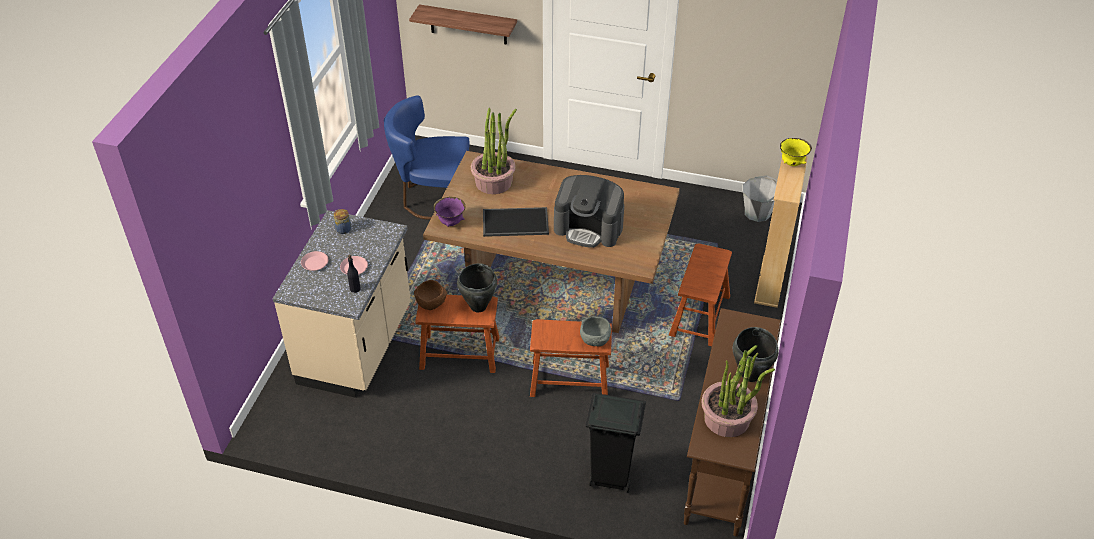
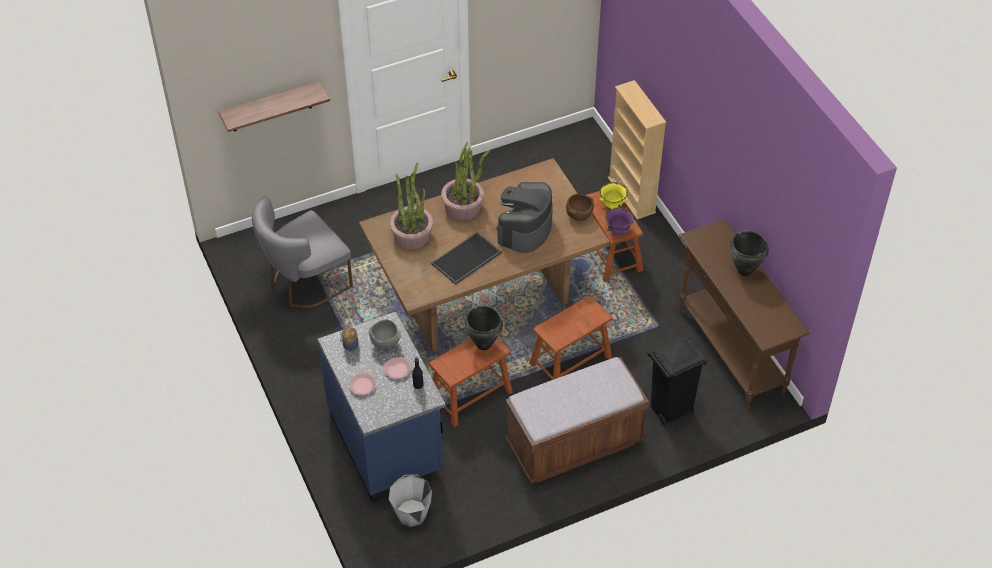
camera: 40 degrees left, 5 degrees up
beige counter [273,210,411,398] -> blue counter [318,312,446,503]
blue chair [384,95,470,220] -> grey chair [252,196,353,308]
brown bowl [414,280,447,310] -> brown bowl moved to [566,194,594,221]
purple bowl [433,197,466,227] -> purple bowl moved to [605,208,634,235]
coffee machine [554,175,624,248] -> coffee machine turned 135 degrees clockwise [496,182,553,253]
grey bowl [580,317,611,346] -> grey bowl moved to [369,319,401,349]
potted plant [702,345,775,437] -> potted plant moved to [441,142,490,220]
grey bucket [743,175,777,222] -> grey bucket moved to [389,474,432,527]
yellow bowl [780,138,812,166] -> yellow bowl moved to [600,182,628,210]
none -> brown bench [505,357,649,484]

